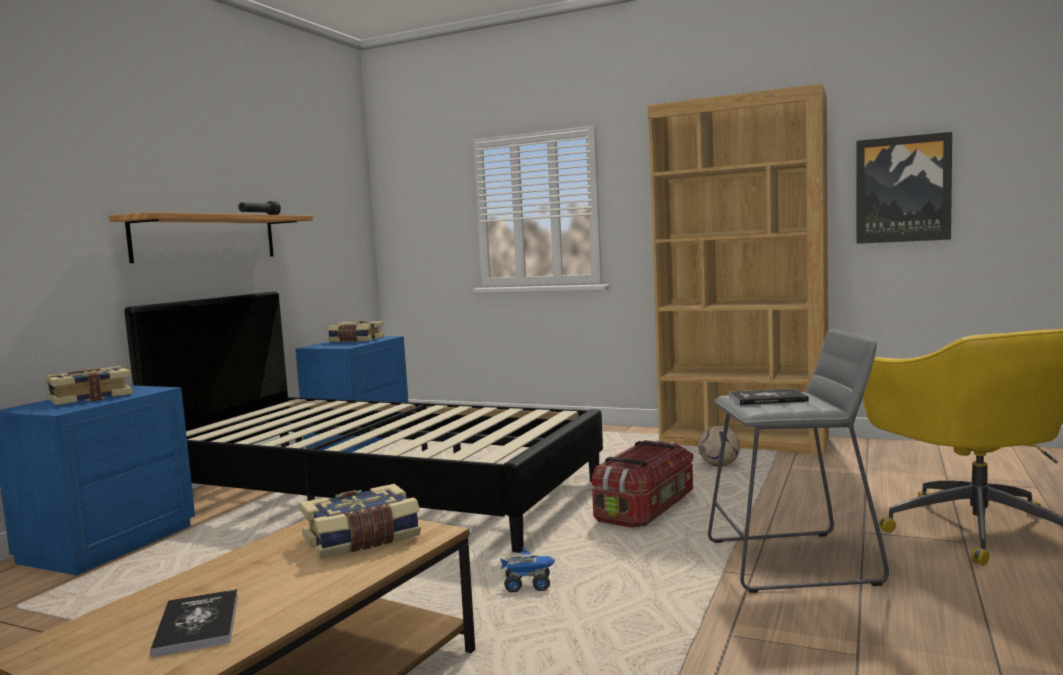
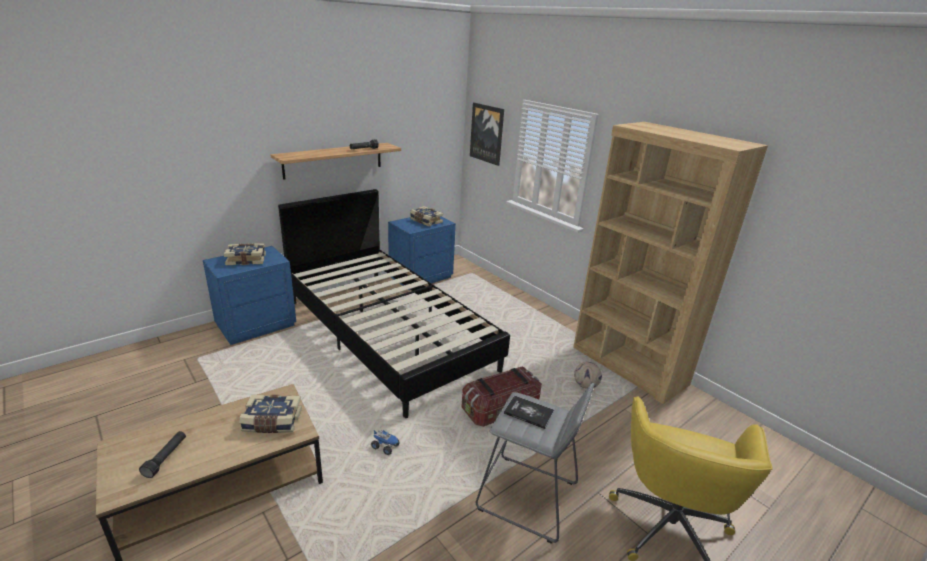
camera: 25 degrees right, 20 degrees up
book [150,589,238,657] -> black flashlight [139,431,186,478]
picture [856,132,952,244] -> picture moved to [470,103,504,166]

